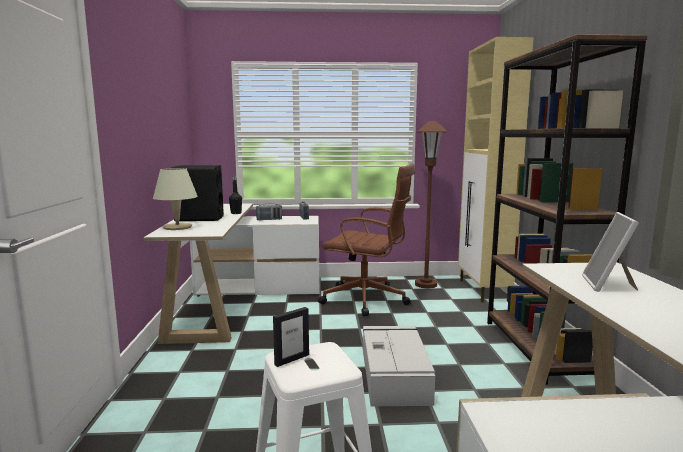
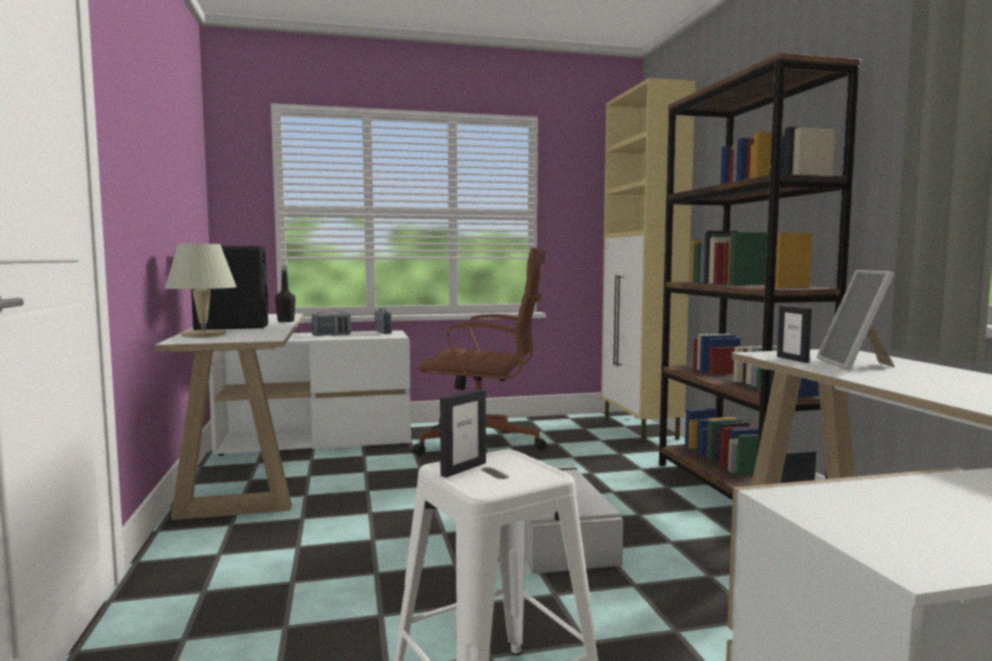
camera: 10 degrees left, 5 degrees down
brown floor lamp [415,121,448,288] -> none
none -> picture frame [777,305,812,363]

